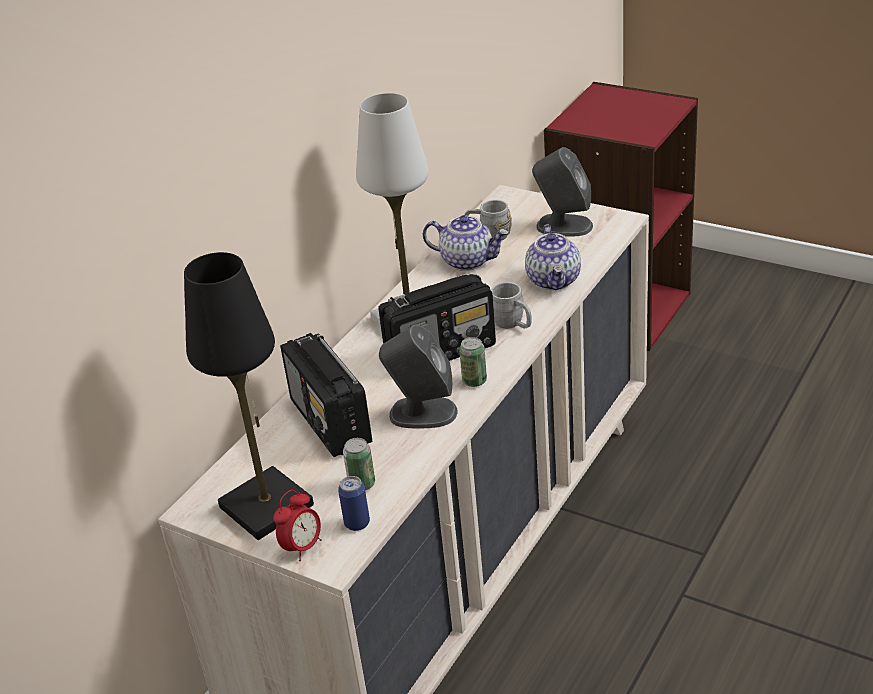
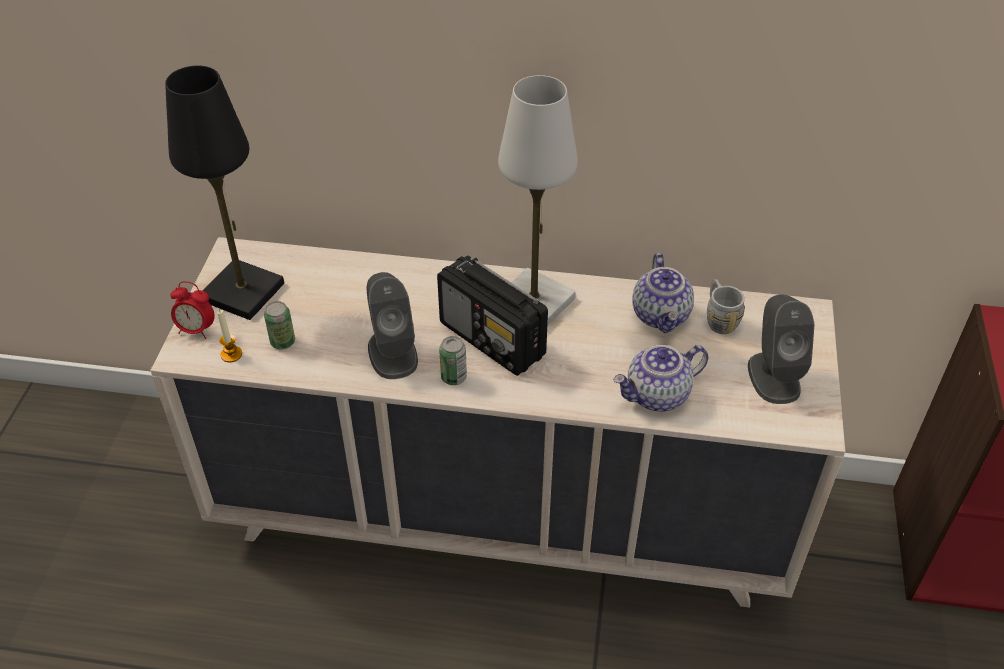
camera: 65 degrees right, 10 degrees up
radio [280,333,372,457] -> none
can [338,476,370,531] -> candle [217,310,242,362]
grey mug [491,282,532,329] -> none

